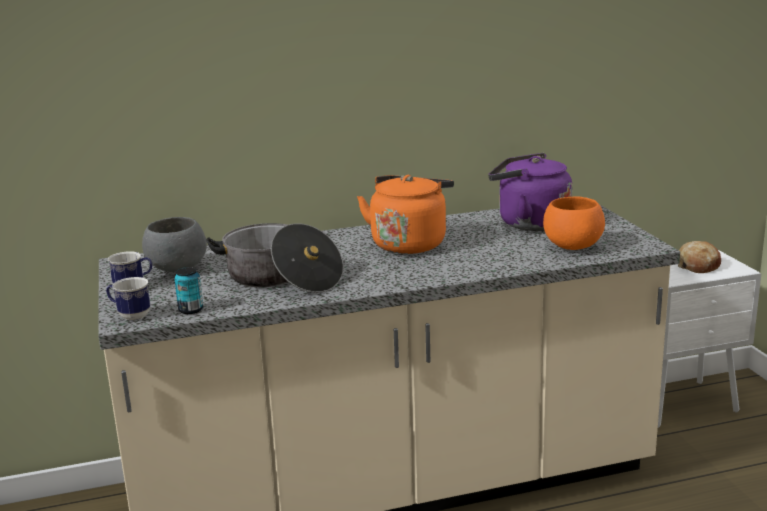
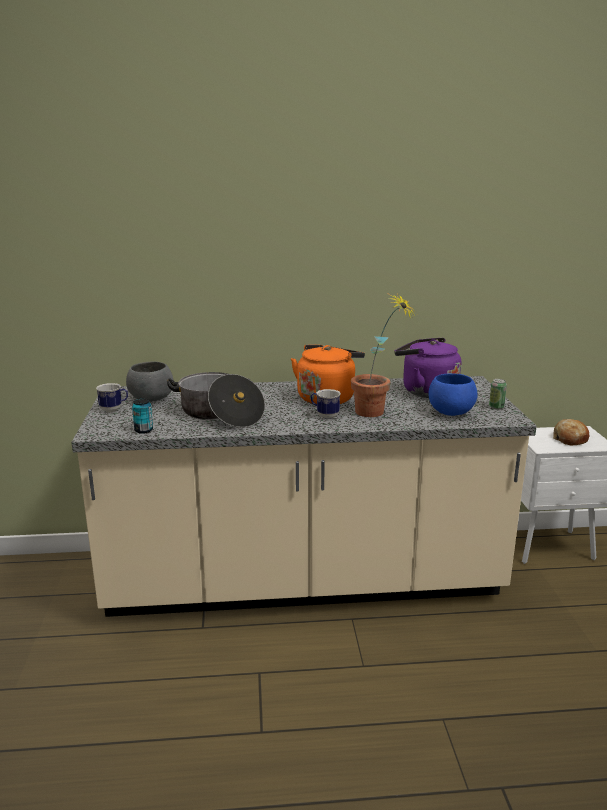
camera: 10 degrees right, 0 degrees up
mug [106,277,150,321] -> mug moved to [311,389,341,419]
orange bowl [543,196,605,250] -> blue bowl [429,374,478,416]
none -> potted plant [351,295,417,417]
none -> can [489,379,507,409]

